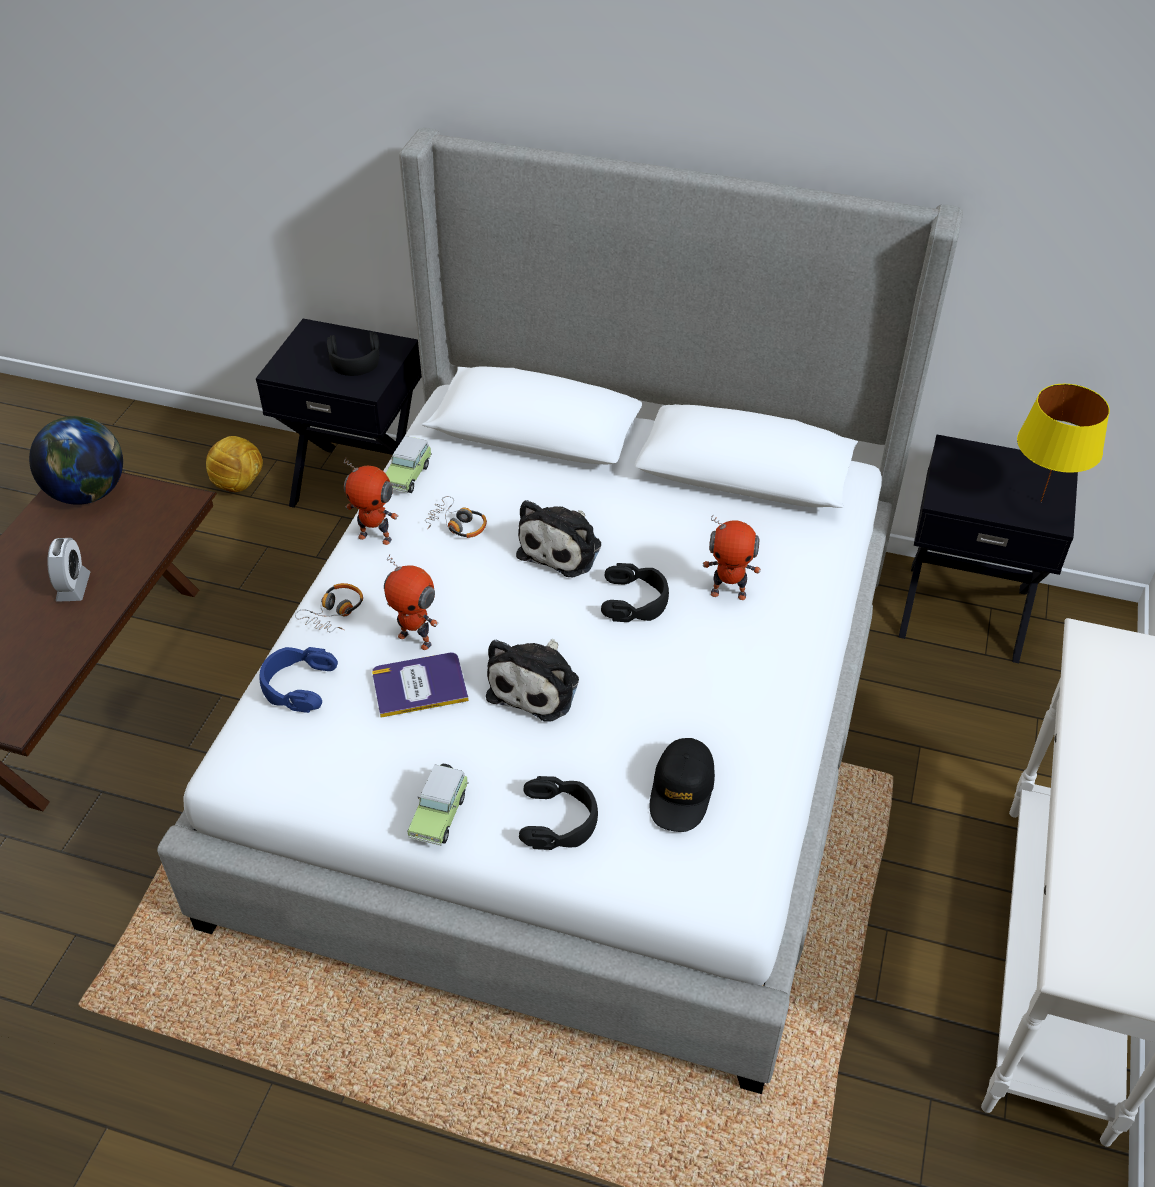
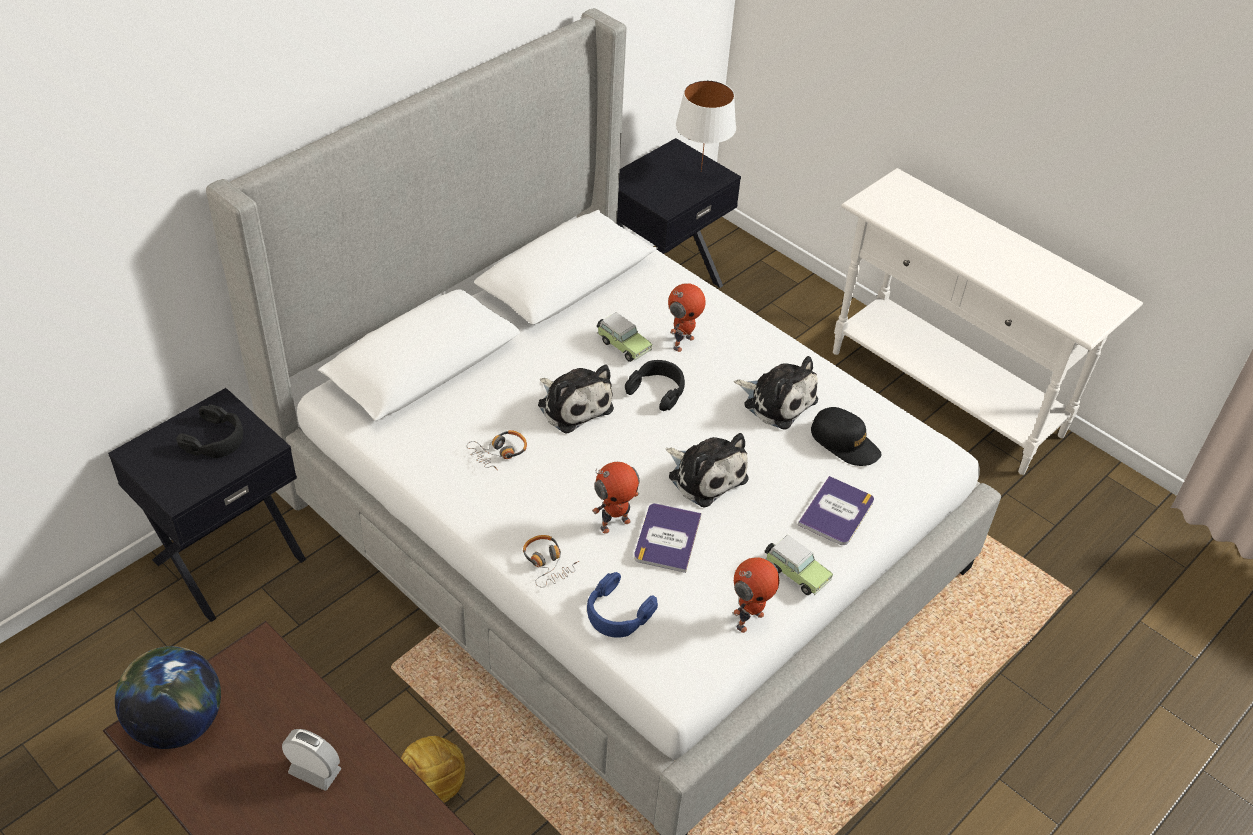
camera: 65 degrees left, 0 degrees up
football [206,436,263,492] -> football moved to [401,736,465,803]
toy robot [344,458,399,545] -> toy robot moved to [733,557,779,633]
toy car [386,436,432,493] -> toy car moved to [597,312,652,362]
black headphones [519,776,598,850] -> book [798,476,874,545]
yellow table lamp [1017,384,1110,502] -> white table lamp [676,80,736,172]
none -> plush toy [734,356,818,430]

